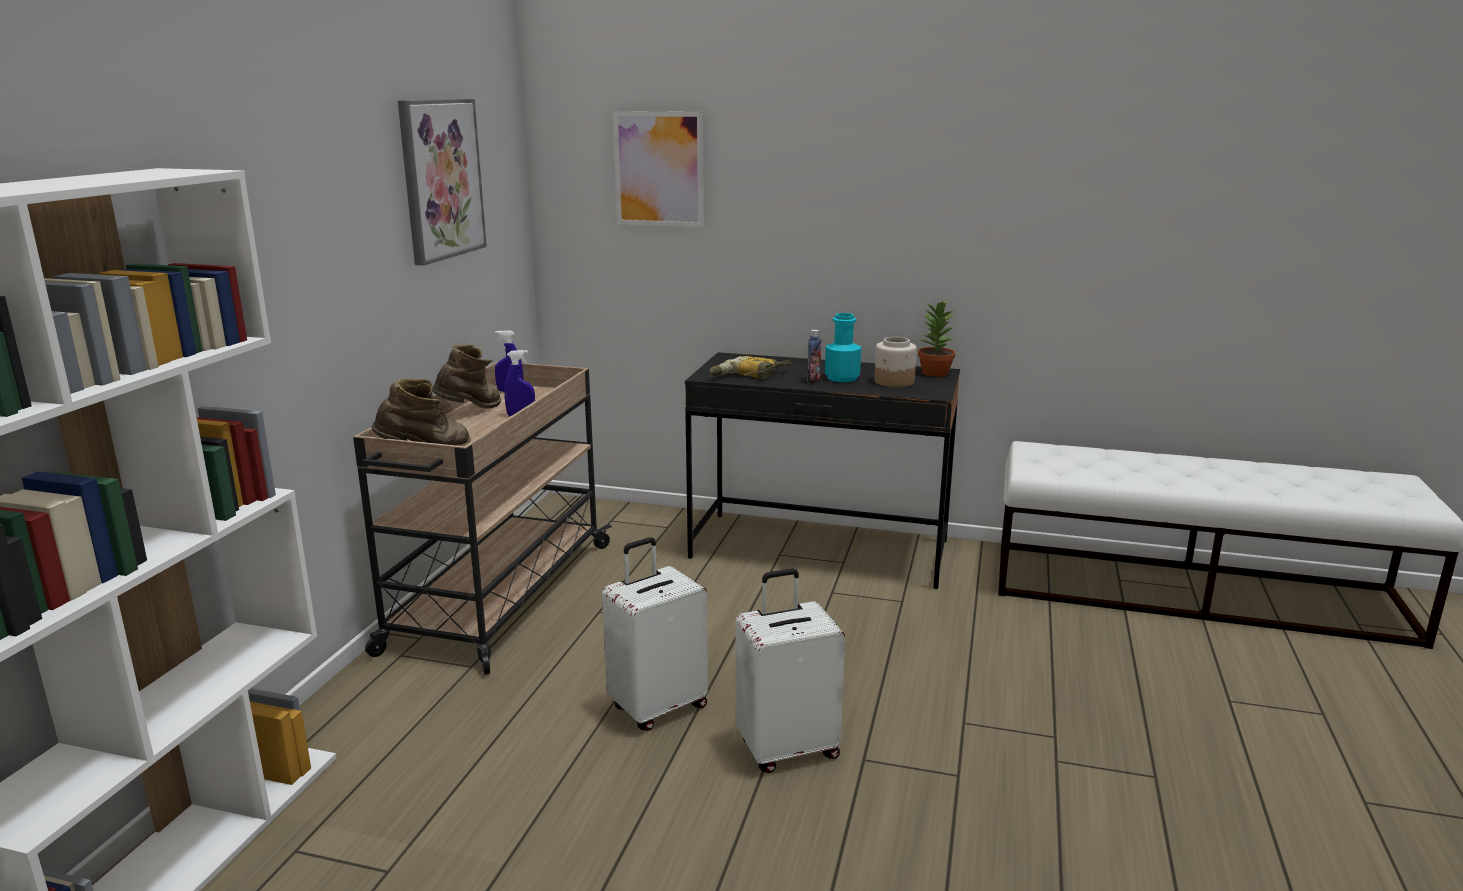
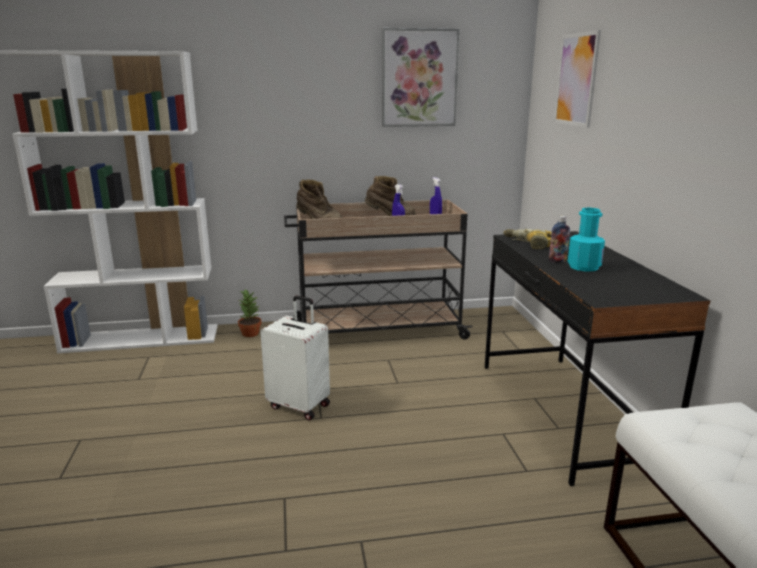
camera: 65 degrees right, 0 degrees up
white suitcase [735,568,845,773] -> none
jar [874,337,917,387] -> none
potted plant [918,300,955,377] -> potted plant moved to [238,289,262,337]

